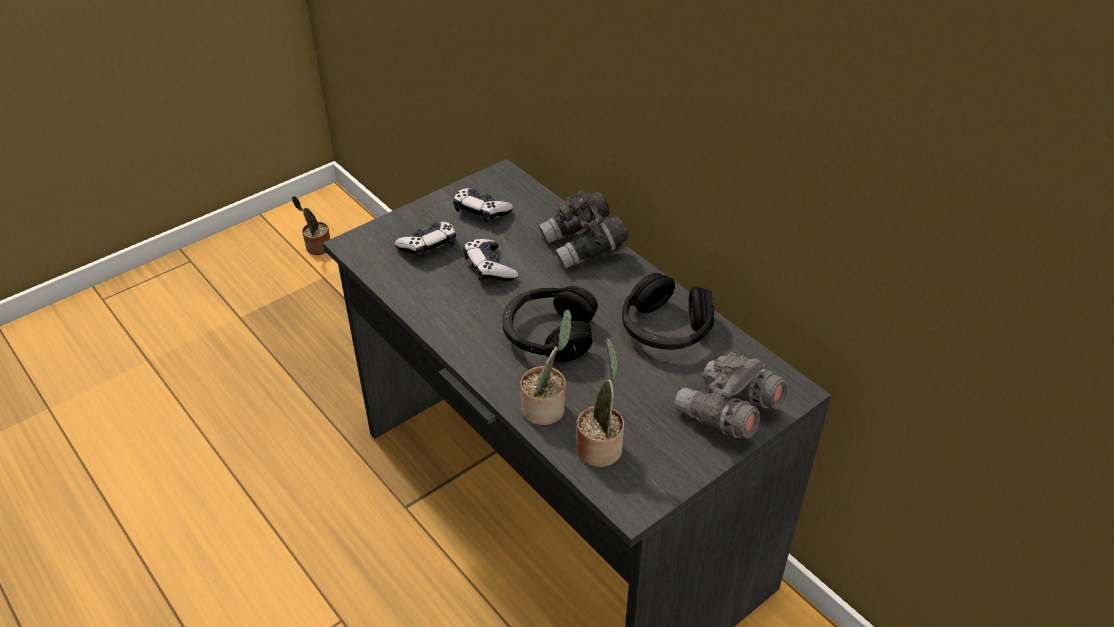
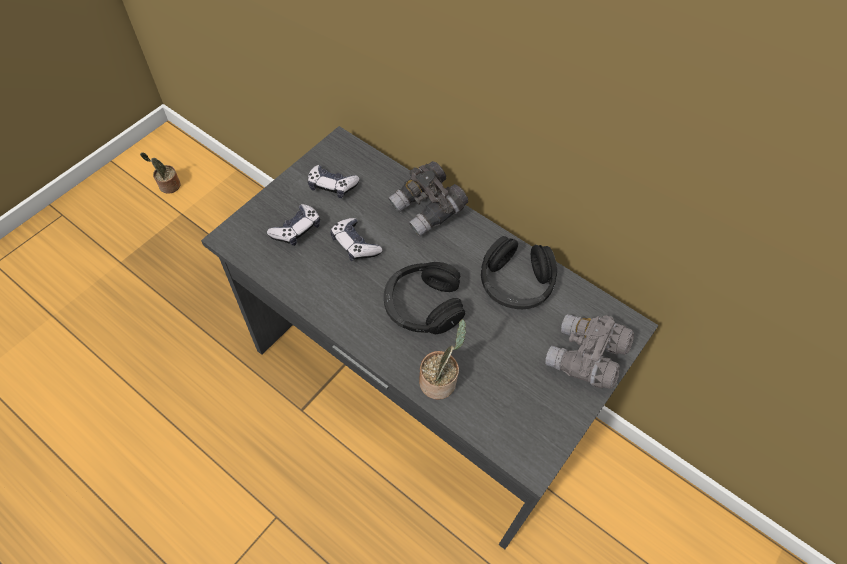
camera: 15 degrees left, 15 degrees up
potted plant [577,338,624,467] -> none

